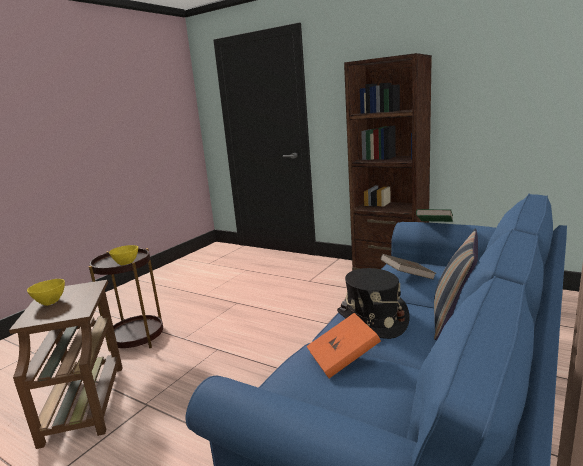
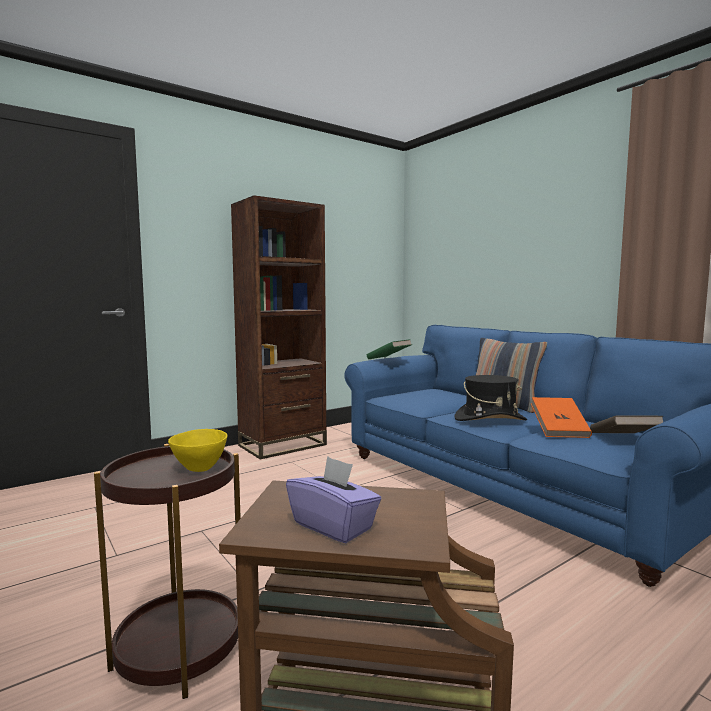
camera: 70 degrees left, 10 degrees down
yellow bowl [27,279,65,306] -> purple tissue box [286,456,382,543]
brown book [380,254,436,280] -> brown book moved to [590,416,663,433]

